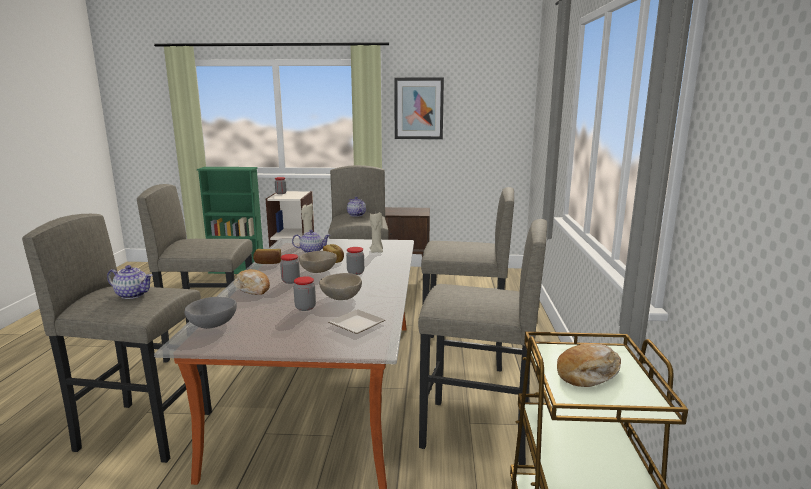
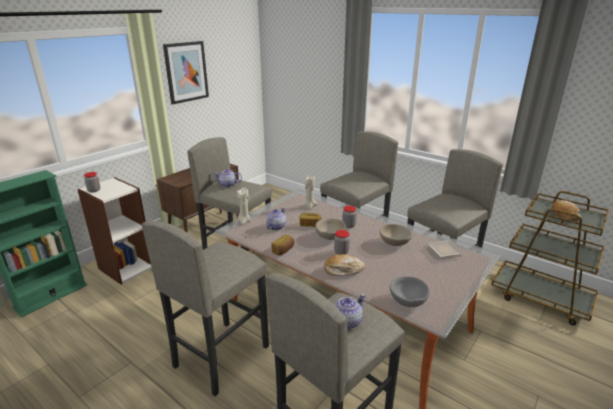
camera: 55 degrees left, 10 degrees up
jar [293,276,316,311] -> none

